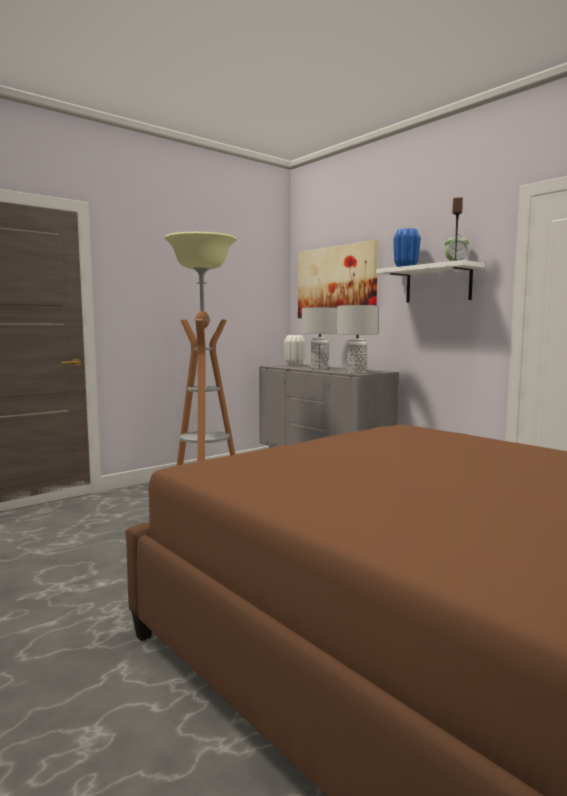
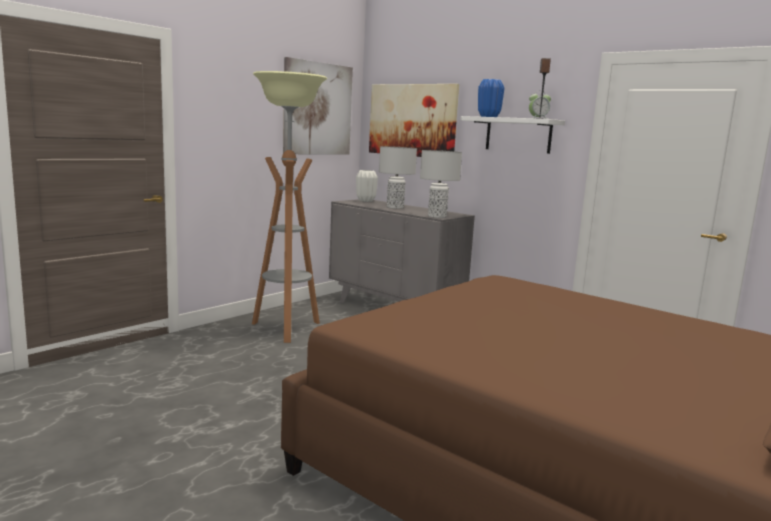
camera: 10 degrees left, 5 degrees up
none -> picture [283,57,353,154]

